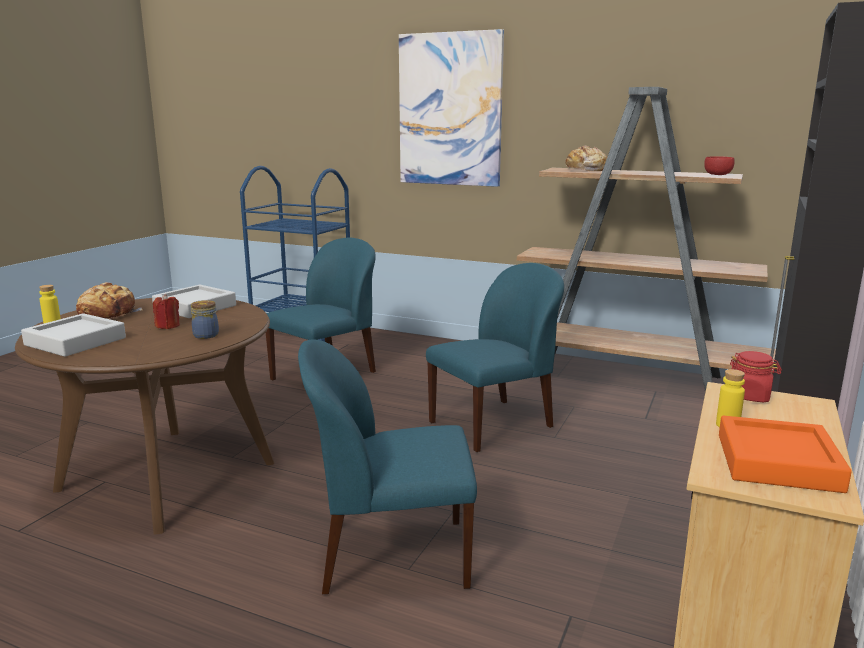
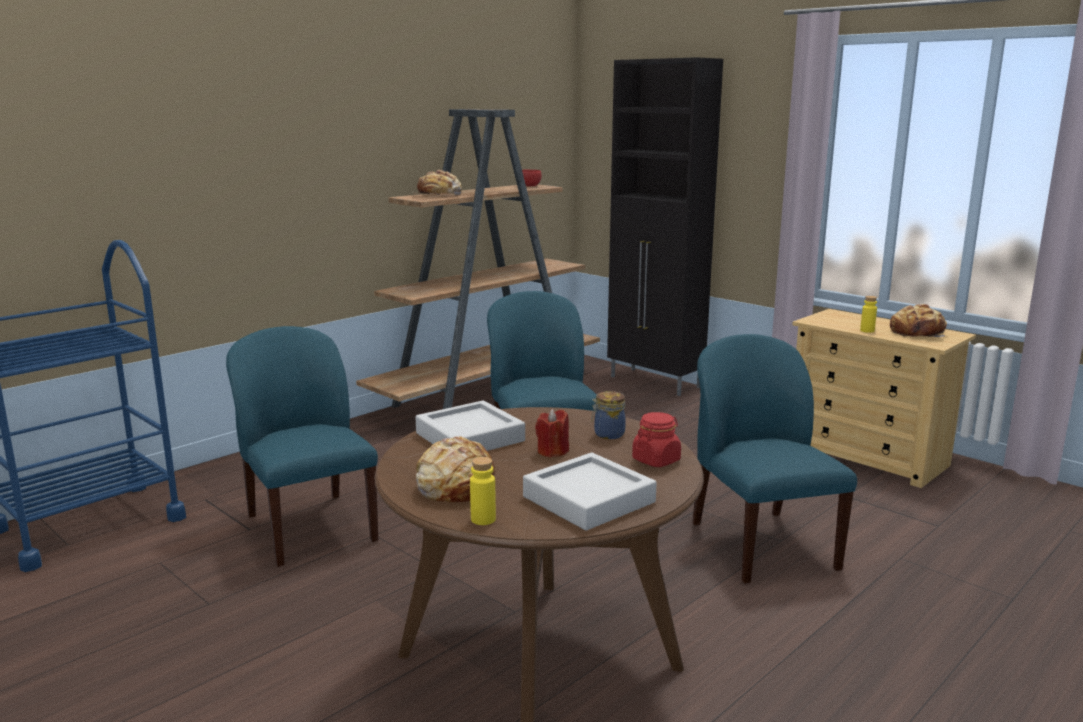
camera: 70 degrees left, 0 degrees up
blue chair [298,339,477,594] -> blue chair turned 150 degrees clockwise [692,334,857,584]
picture [399,29,504,187] -> none
orange tray [719,415,852,493] -> bread [890,304,947,337]
red jar [730,351,782,402] -> red jar moved to [632,412,681,467]

